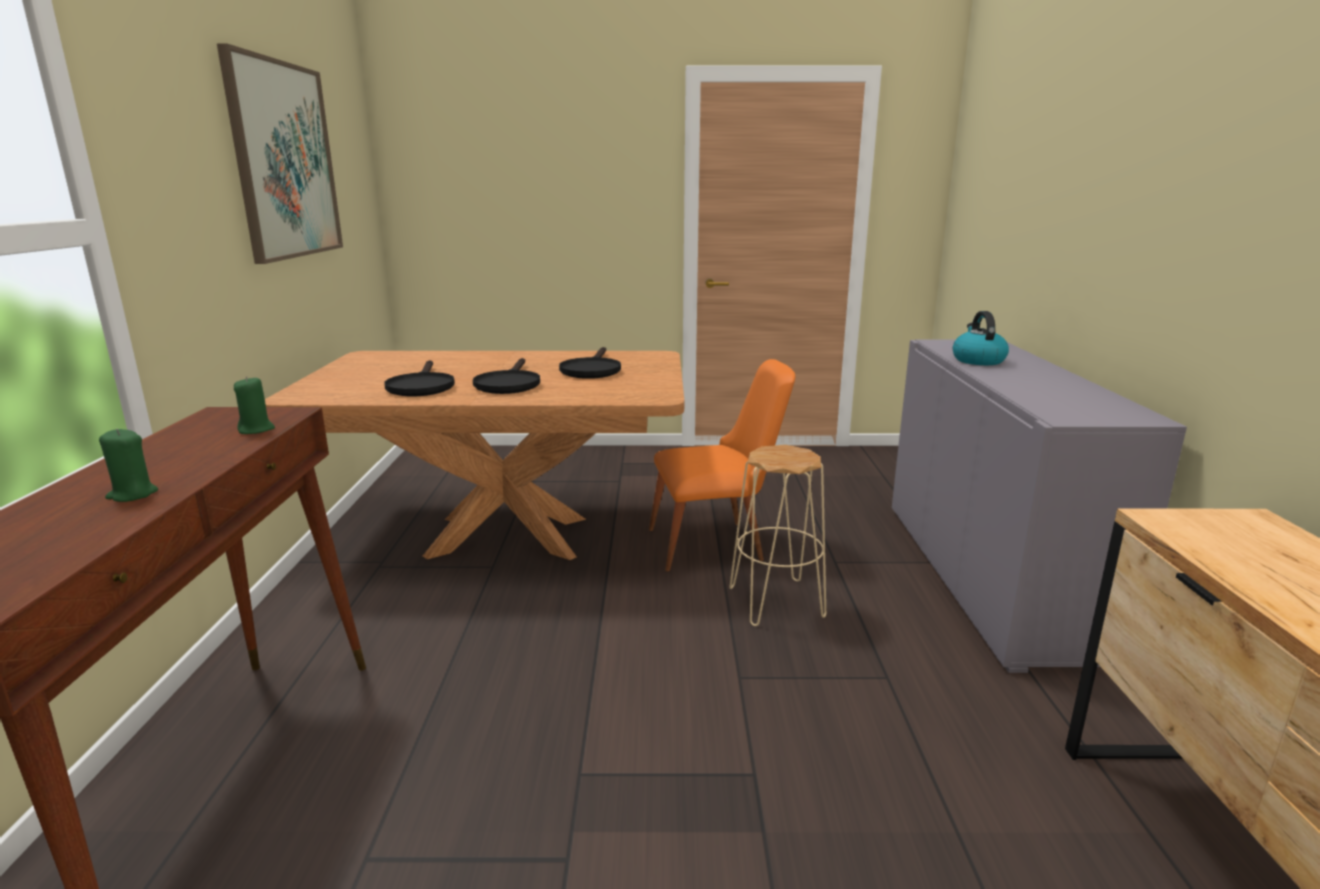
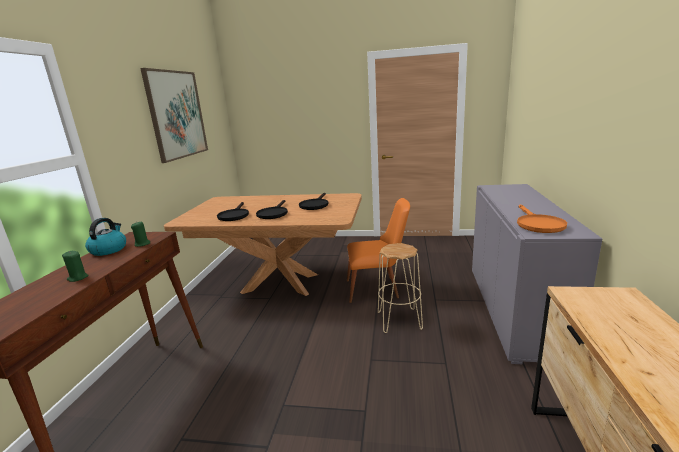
camera: 10 degrees right, 0 degrees up
kettle [953,311,1009,365] -> kettle moved to [85,218,126,256]
none -> orange frying pan [517,205,567,233]

